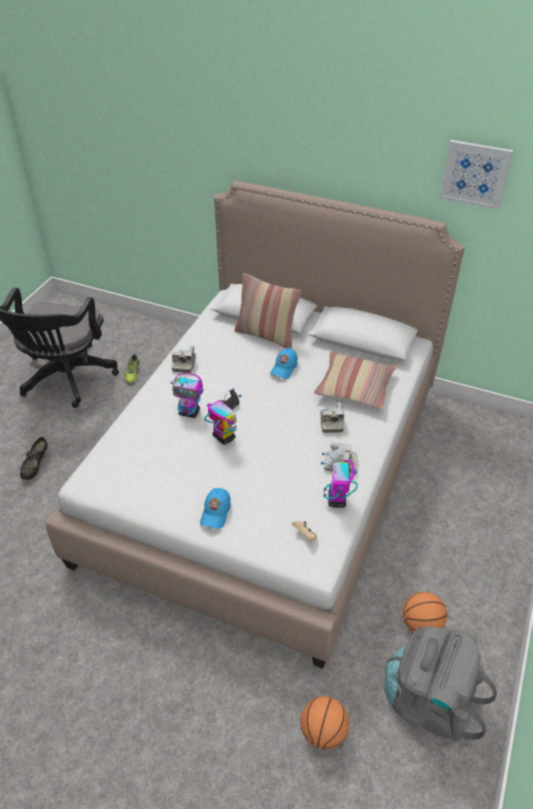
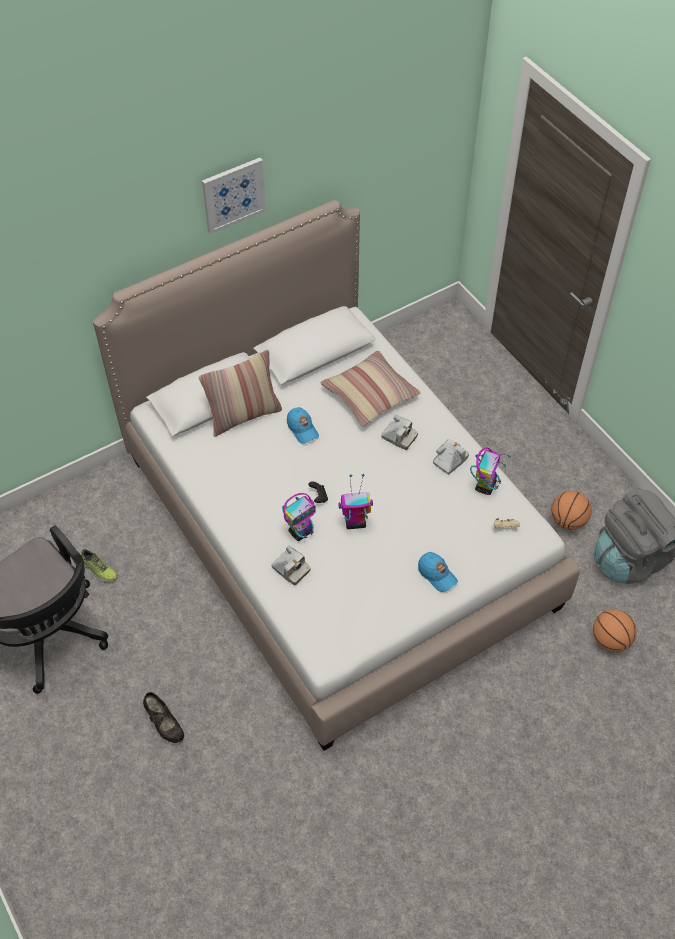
camera: 55 degrees left, 10 degrees up
camera [172,346,196,373] -> camera moved to [271,545,311,585]
toy robot [321,452,358,508] -> toy robot turned 105 degrees counterclockwise [470,448,511,495]
picture [439,140,513,210] -> picture moved to [202,158,266,234]

